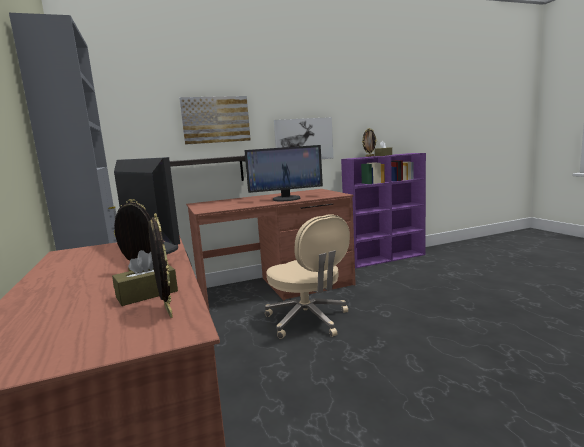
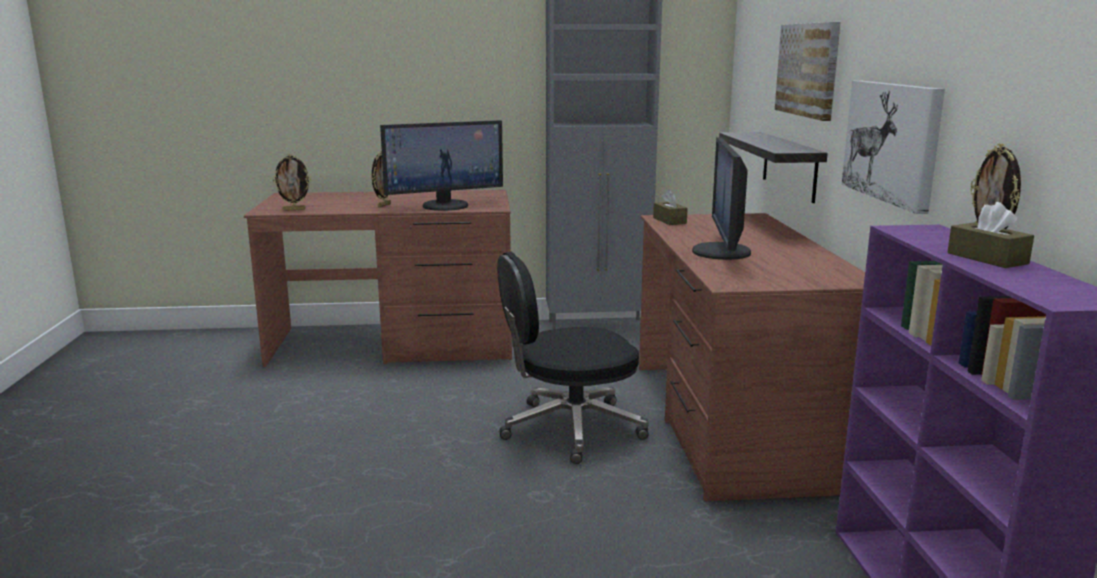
camera: 105 degrees right, 5 degrees up
brown tissue box [112,250,178,306] -> brown tissue box moved to [653,190,688,225]
beige office chair [265,214,350,339] -> black office chair [497,252,649,464]

